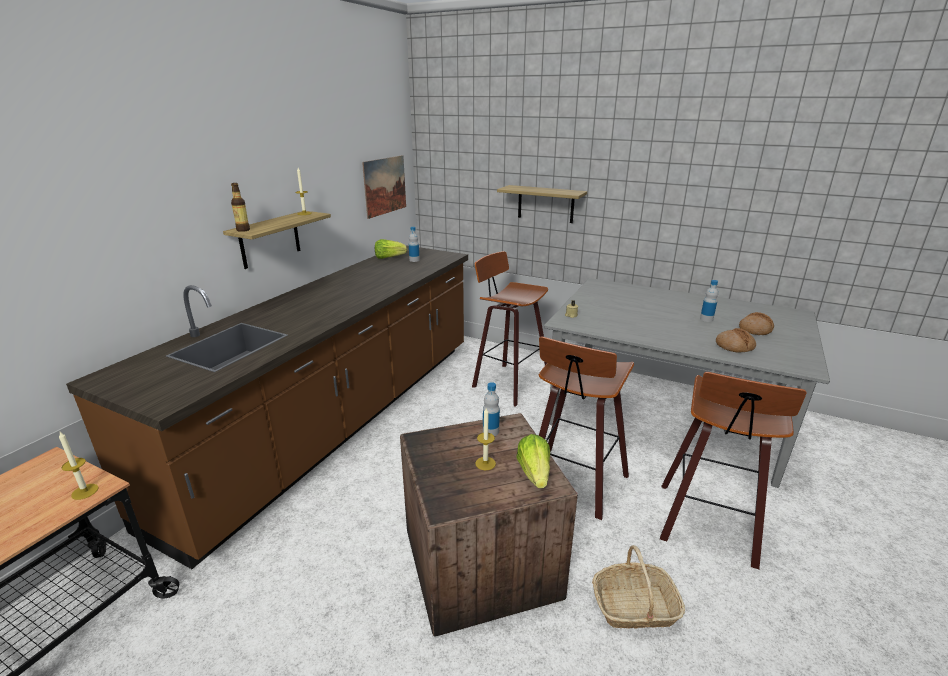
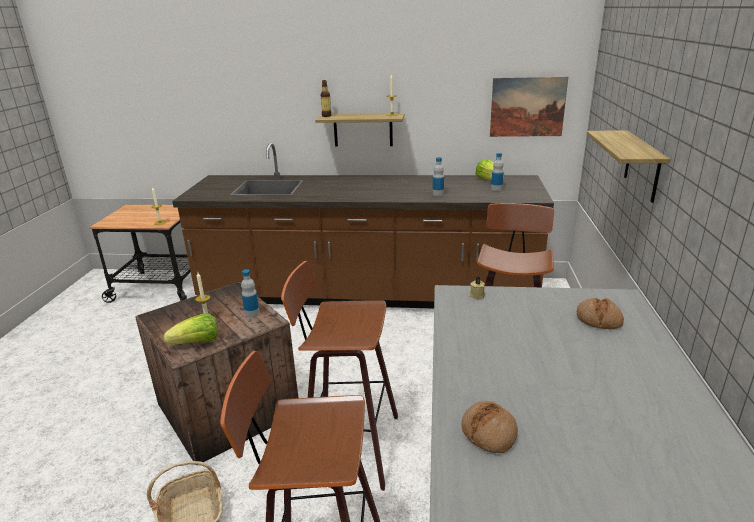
camera: 70 degrees right, 0 degrees up
bottle [700,280,718,322] -> bottle moved to [433,157,444,196]
bread [739,312,774,335] -> bread moved to [576,298,624,329]

